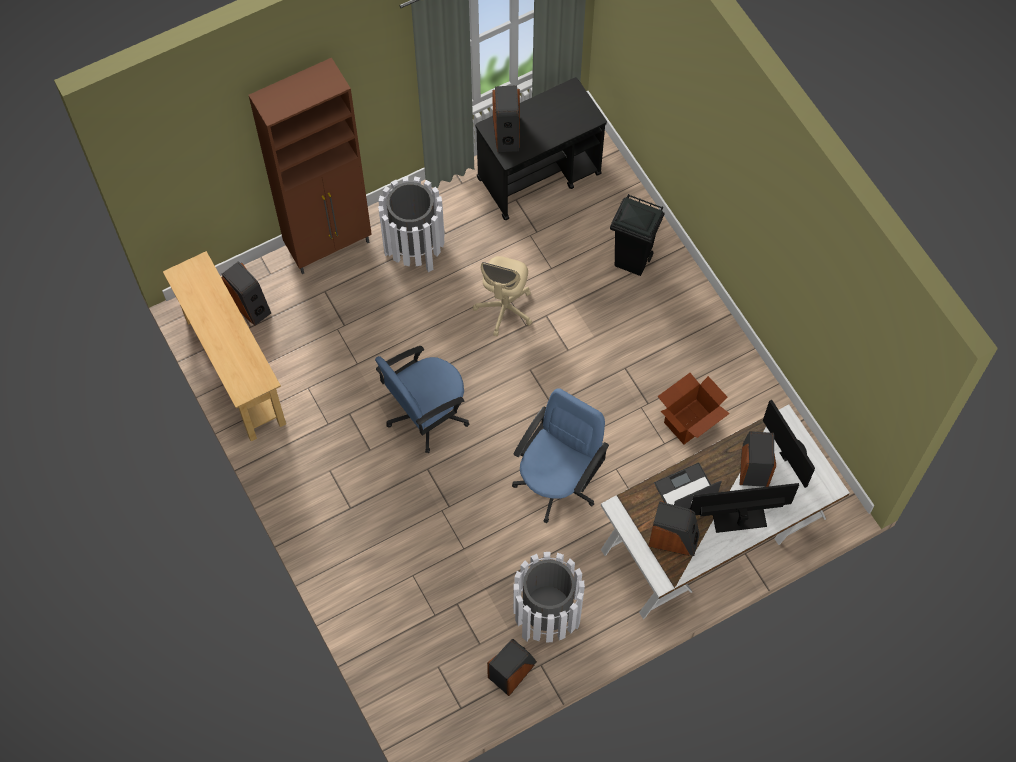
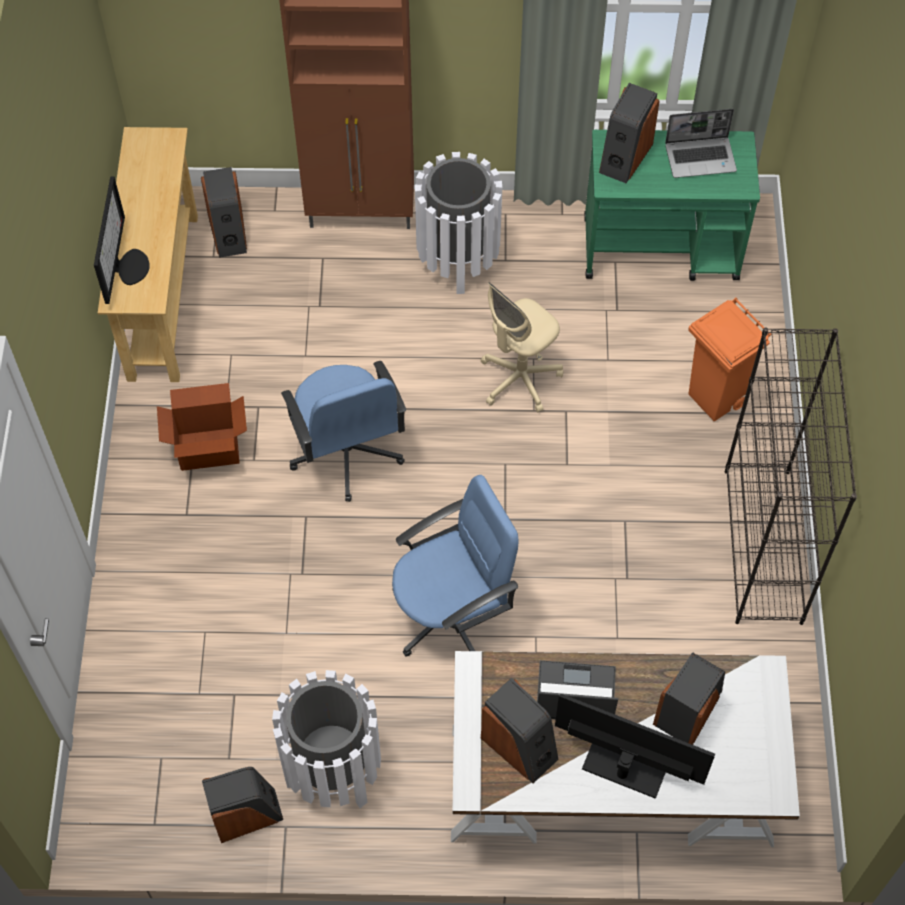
camera: 30 degrees right, 5 degrees down
blue office chair [375,346,470,453] -> blue office chair turned 105 degrees counterclockwise [281,361,406,502]
black cart [475,77,607,221] -> green cart [584,130,760,281]
black trash can [610,194,665,276] -> orange trash can [688,298,771,421]
cardboard box [657,373,730,444] -> cardboard box moved to [157,383,247,471]
monitor [763,400,815,488] -> monitor moved to [94,176,150,304]
none -> laptop [665,109,737,178]
none -> black bookcase [725,327,857,625]

